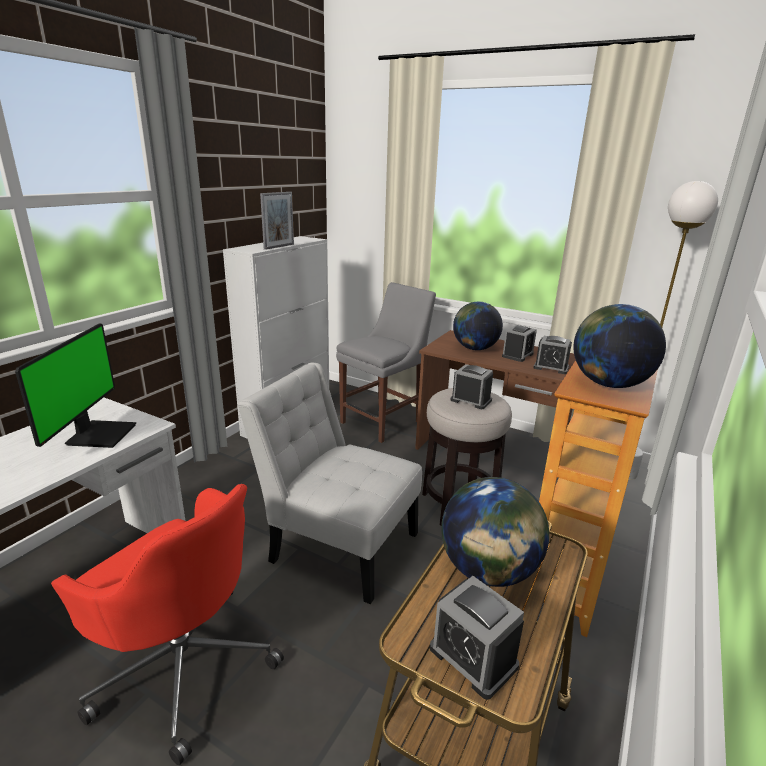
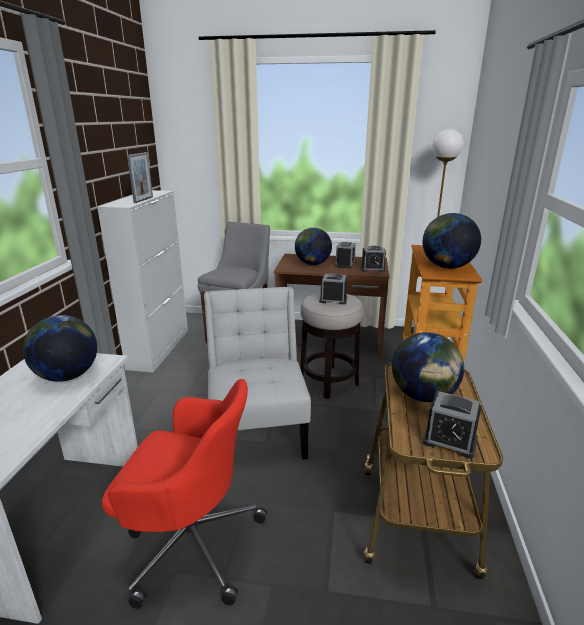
camera: 20 degrees left, 0 degrees up
monitor [15,323,136,448] -> globe [23,315,97,382]
white chair [238,363,422,604] -> white chair turned 75 degrees clockwise [204,287,311,460]

